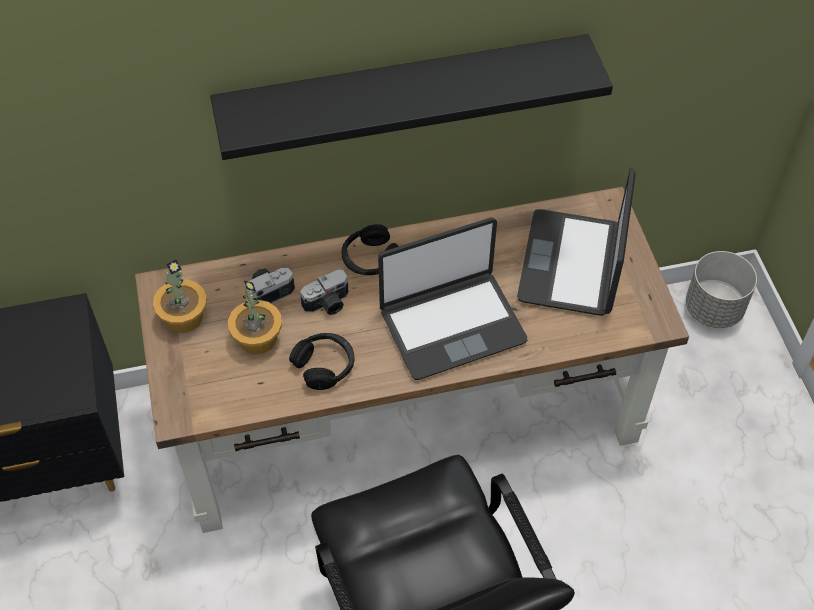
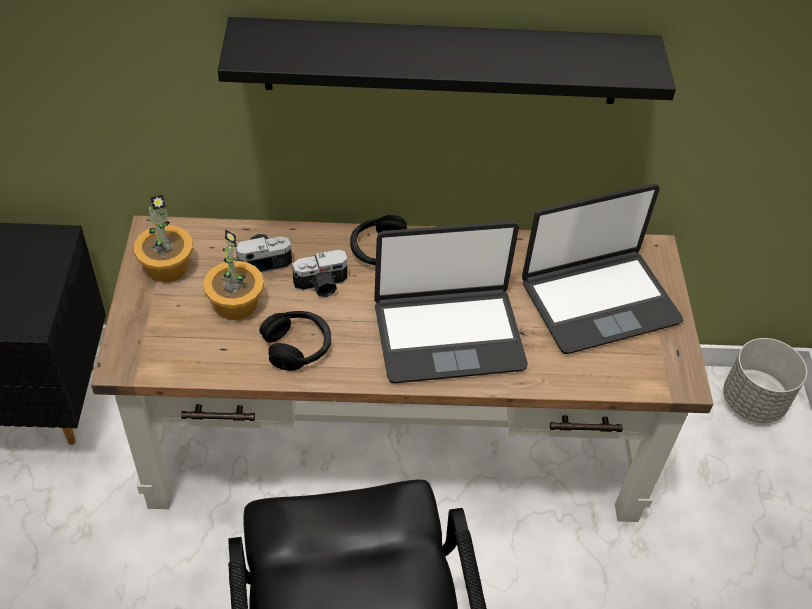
camera: 10 degrees right, 5 degrees down
laptop [517,167,636,316] -> laptop turned 135 degrees counterclockwise [522,184,683,354]

